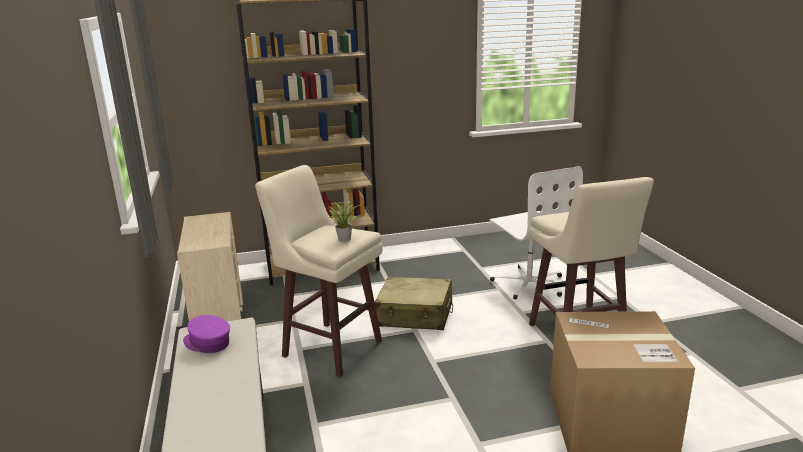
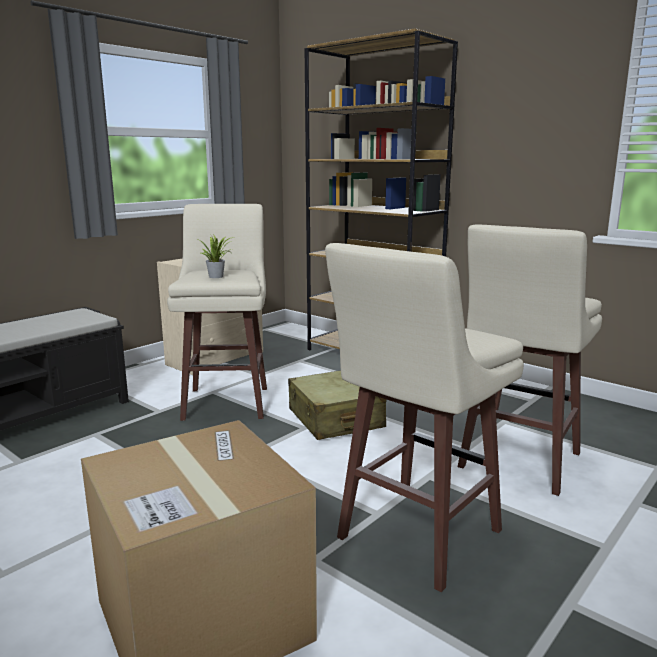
camera: 55 degrees right, 5 degrees down
purple cap [183,315,230,353] -> none
white office chair [489,166,583,300] -> beige stool [458,225,602,496]

